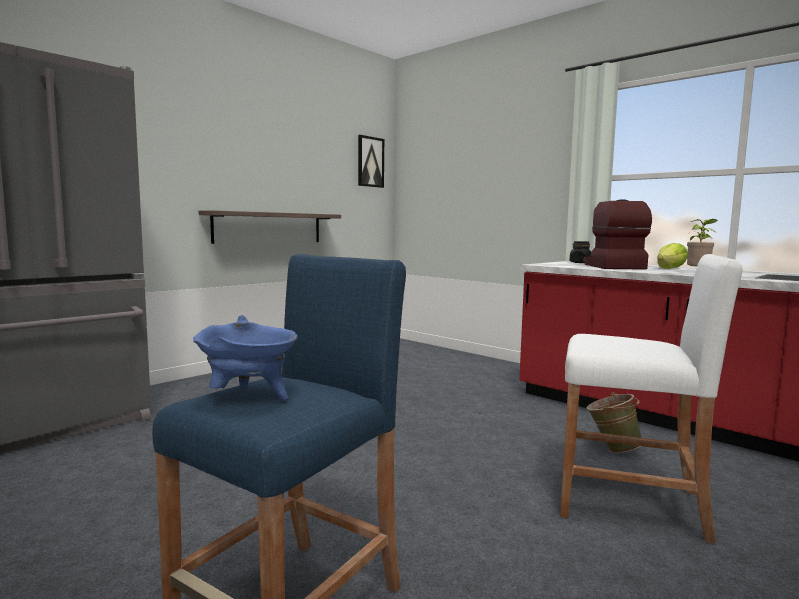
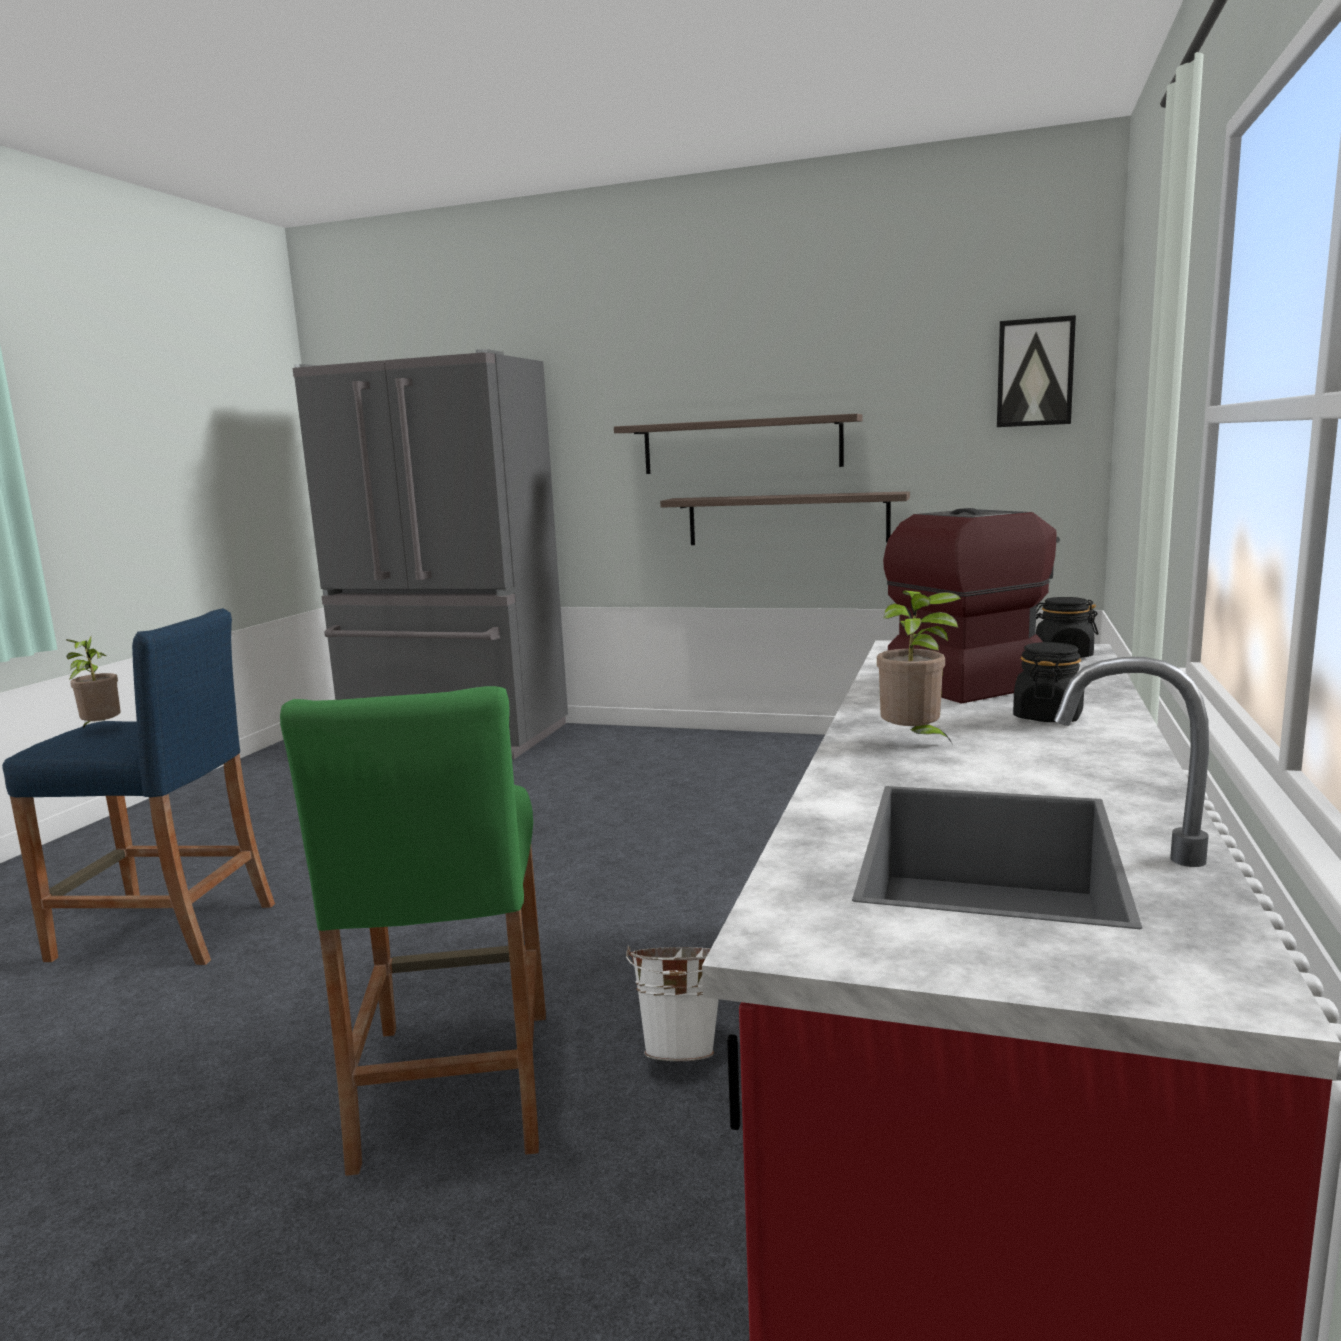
camera: 65 degrees right, 5 degrees up
blue cooking pot [193,315,297,401] -> potted plant [66,637,121,728]
white stool [560,254,742,544] -> green stool [280,686,546,1176]
green bucket [586,392,641,453] -> white bucket [626,946,719,1061]
lettuce [657,243,687,269] -> black jar [1013,642,1084,722]
none -> shelf [614,414,863,474]

